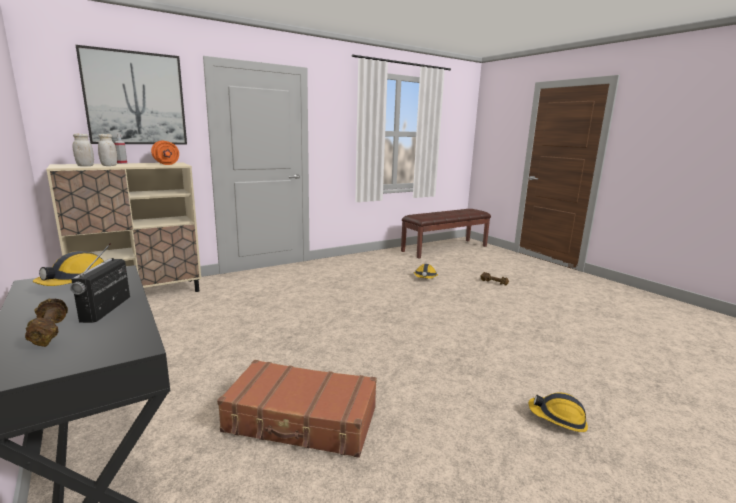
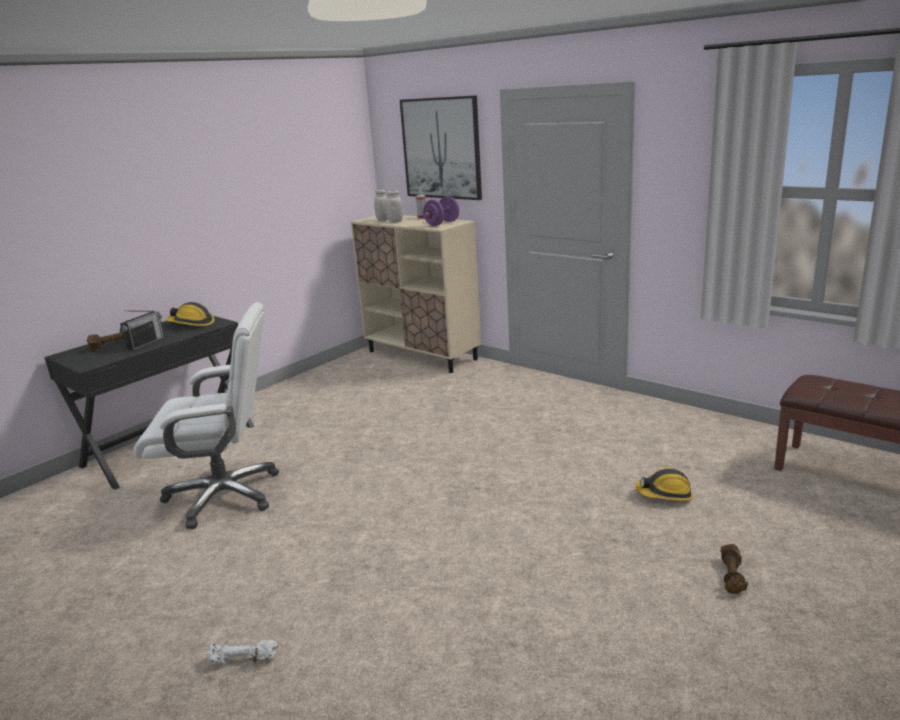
camera: 75 degrees right, 5 degrees up
radio [70,243,130,323] -> radio turned 135 degrees clockwise [120,310,164,350]
orange dumbbell [151,141,179,165] -> purple dumbbell [423,196,459,226]
brown suitcase [217,360,377,458] -> white office chair [133,302,279,529]
hard hat [529,392,588,432] -> white dumbbell [207,640,278,665]

